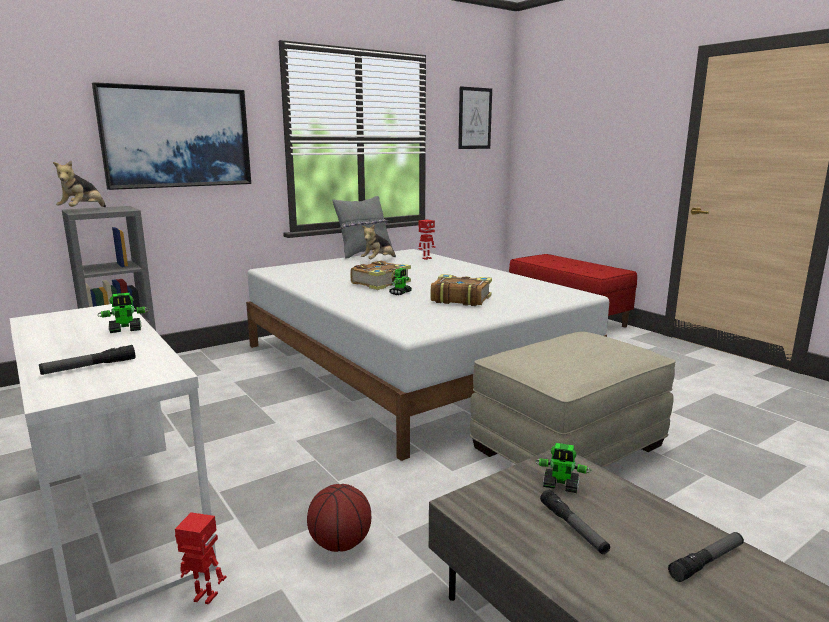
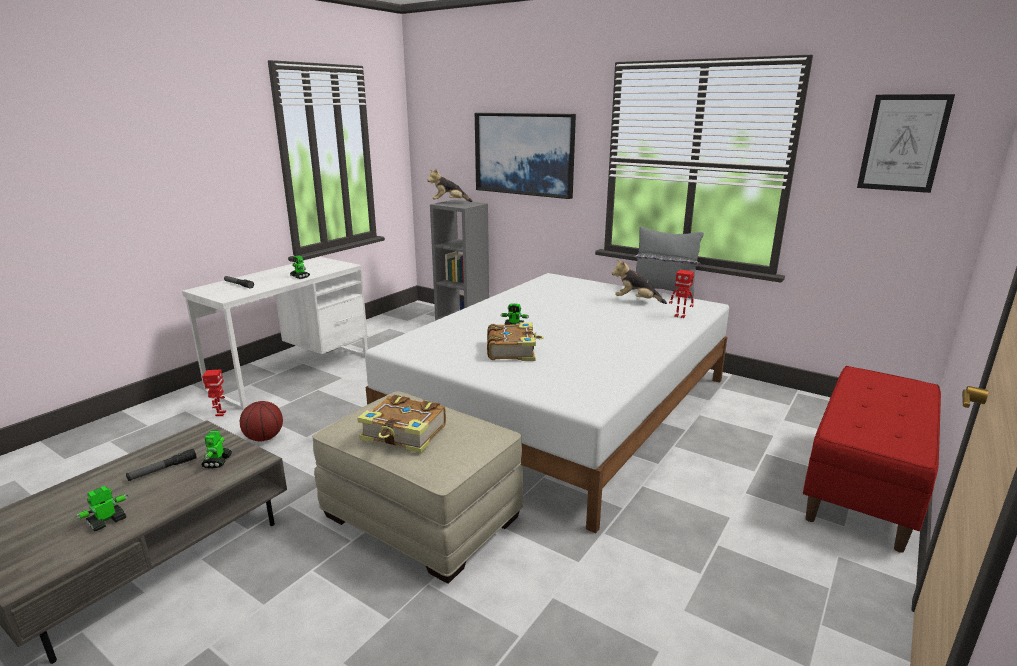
camera: 70 degrees right, 5 degrees up
book [350,260,411,290] -> book moved to [357,395,446,453]
flashlight [668,532,744,582] -> toy robot [75,486,129,531]

